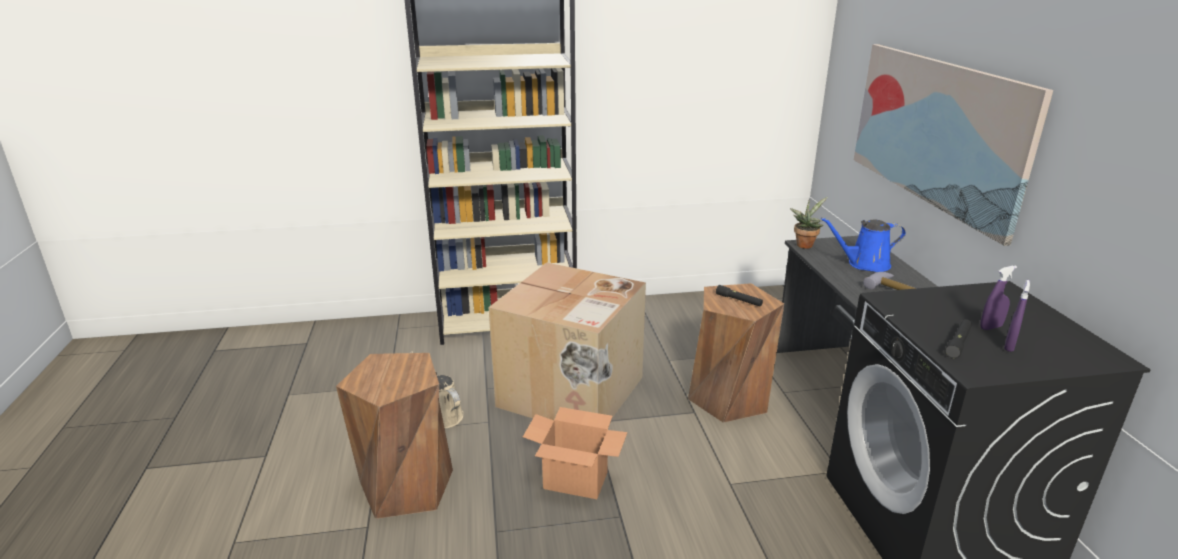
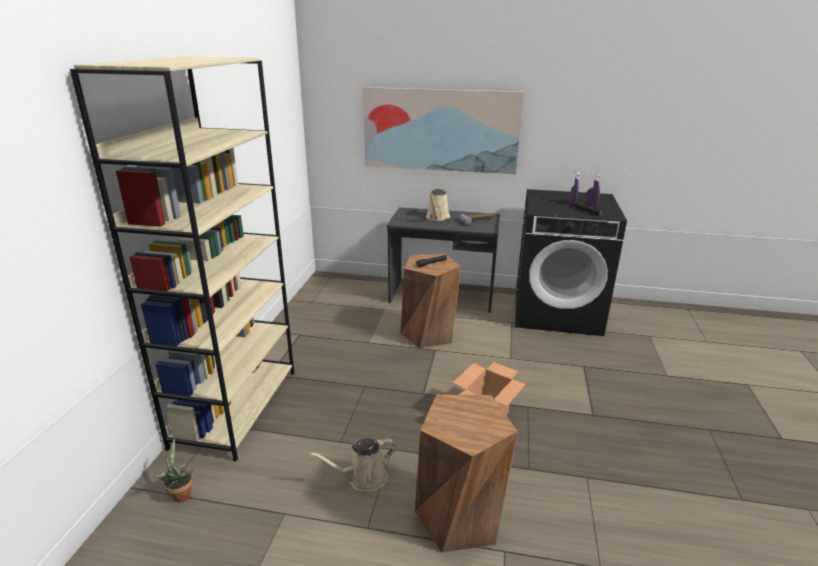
camera: 70 degrees left, 0 degrees up
cardboard box [488,262,646,420] -> none
potted plant [790,197,828,249] -> potted plant moved to [154,438,194,502]
blue watering can [821,217,906,272] -> beige watering can [426,188,450,221]

